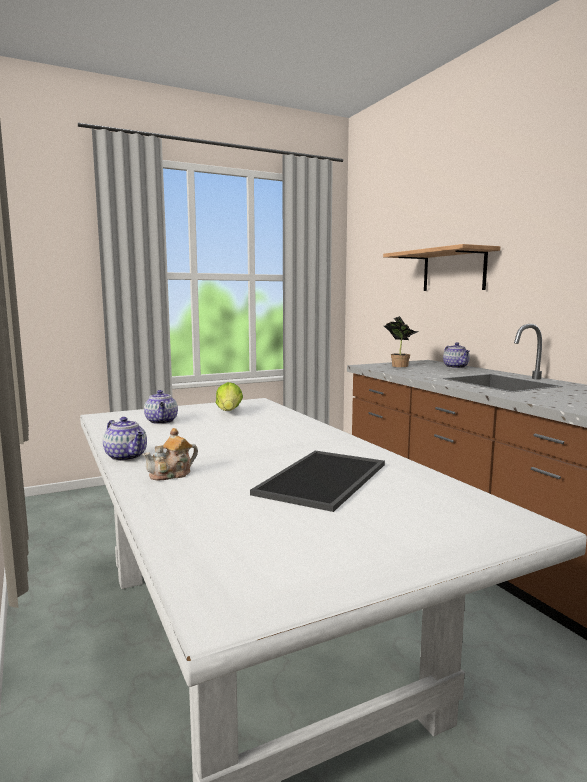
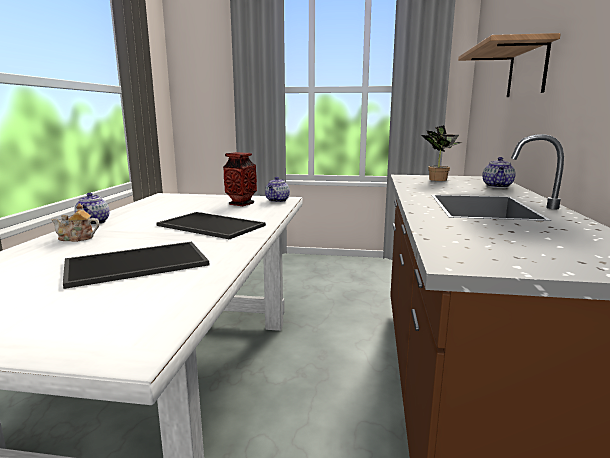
camera: 35 degrees right, 5 degrees up
teapot [144,390,178,424] -> teapot moved to [265,177,290,202]
lettuce [216,382,243,411] -> vase [223,152,257,206]
none -> tray [156,212,266,239]

